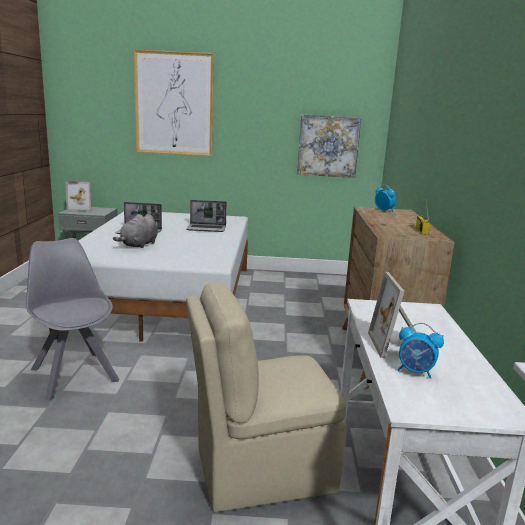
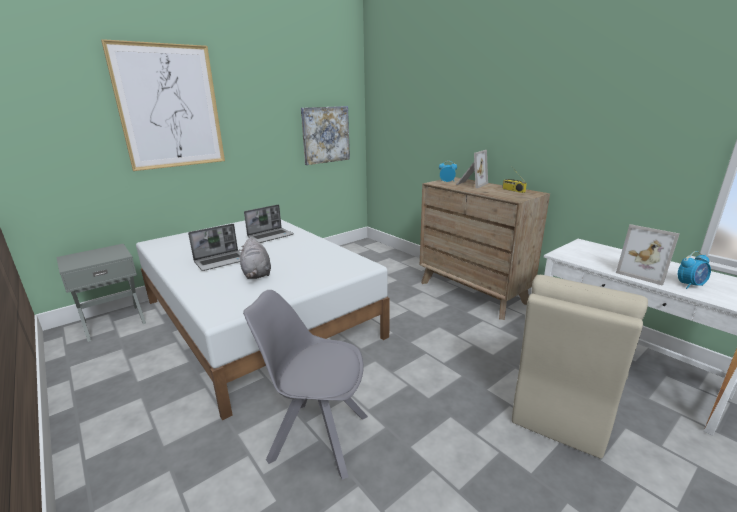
camera: 40 degrees left, 5 degrees up
picture frame [65,181,91,211] -> picture frame moved to [456,150,488,188]

